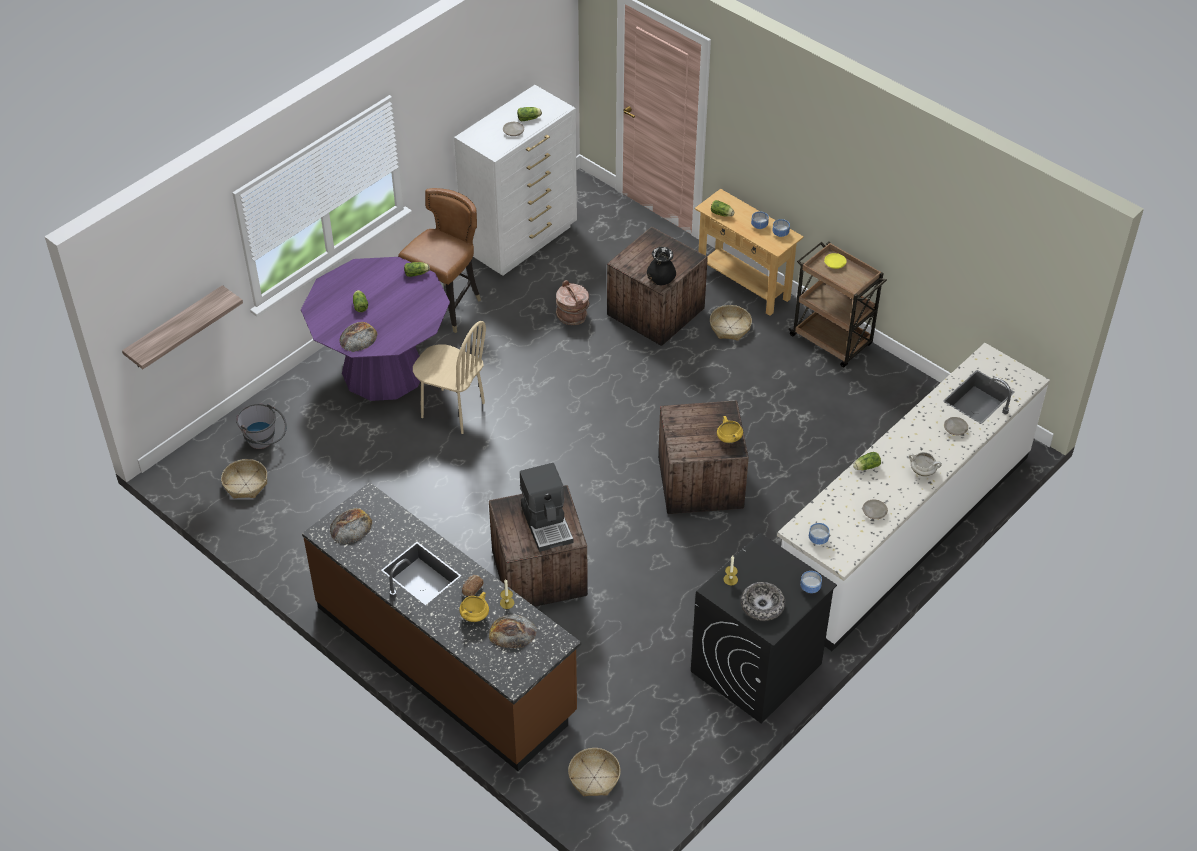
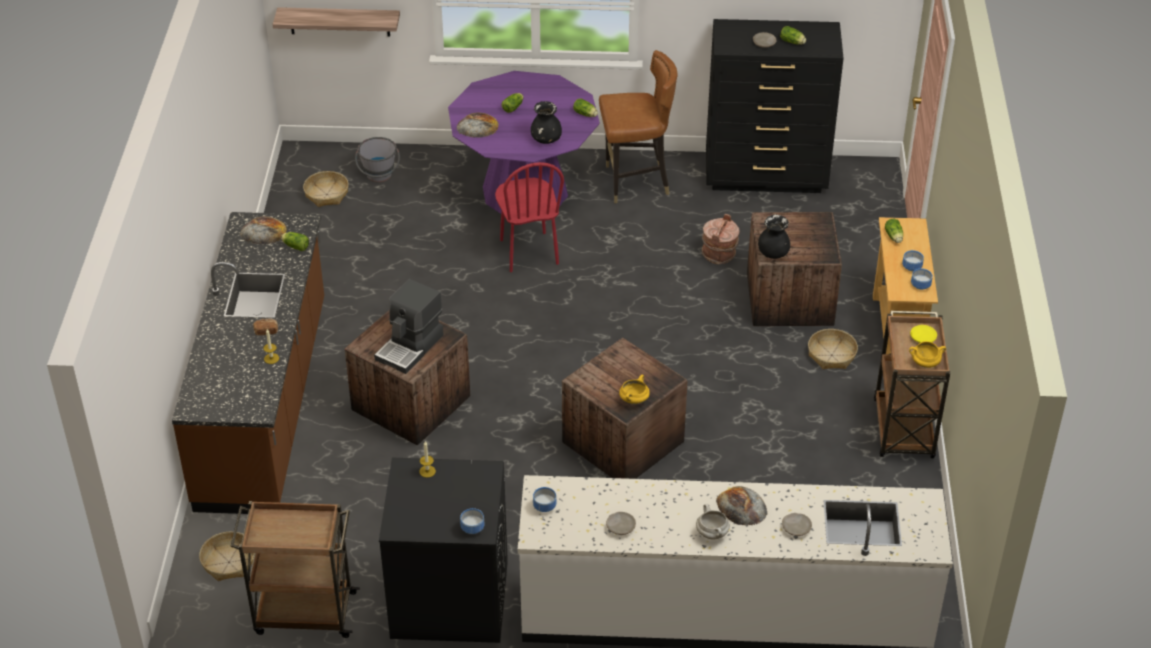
camera: 50 degrees right, 5 degrees down
beige chair [413,321,486,434] -> red chair [495,162,564,272]
white dresser [454,85,577,276] -> black dresser [706,19,843,193]
yellow cooking pot [459,592,489,622] -> yellow cooking pot moved to [909,341,946,368]
bread [489,614,537,648] -> bread moved to [716,486,768,526]
bowl [741,582,785,621] -> none
lettuce [853,452,881,470] -> lettuce moved to [281,232,309,251]
none -> brown cart [230,501,360,638]
none -> black vase [531,101,562,144]

